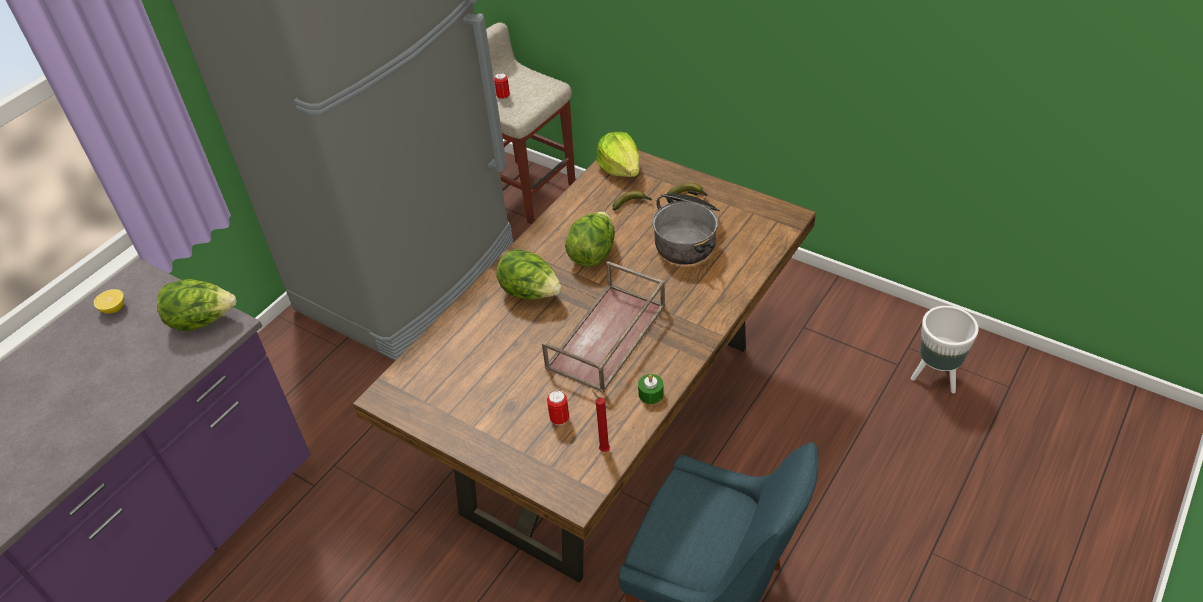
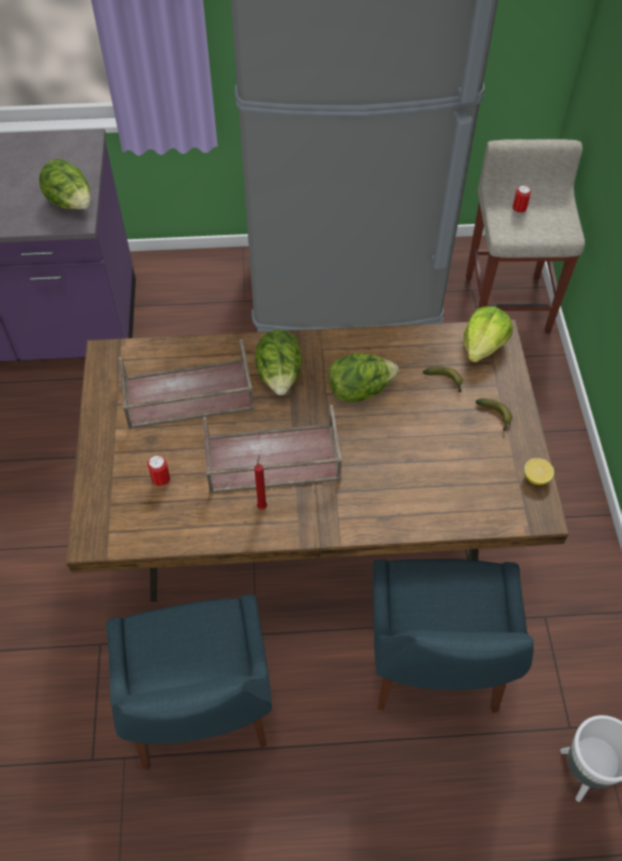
camera: 50 degrees right, 10 degrees up
lemon [94,289,124,313] -> lemon moved to [524,458,554,485]
red candle [592,390,610,452] -> red candle moved to [254,455,267,510]
green candle [638,374,664,404] -> none
cooking pot [652,190,720,265] -> none
none -> brown tray [119,339,254,429]
none -> blue chair [373,559,534,713]

